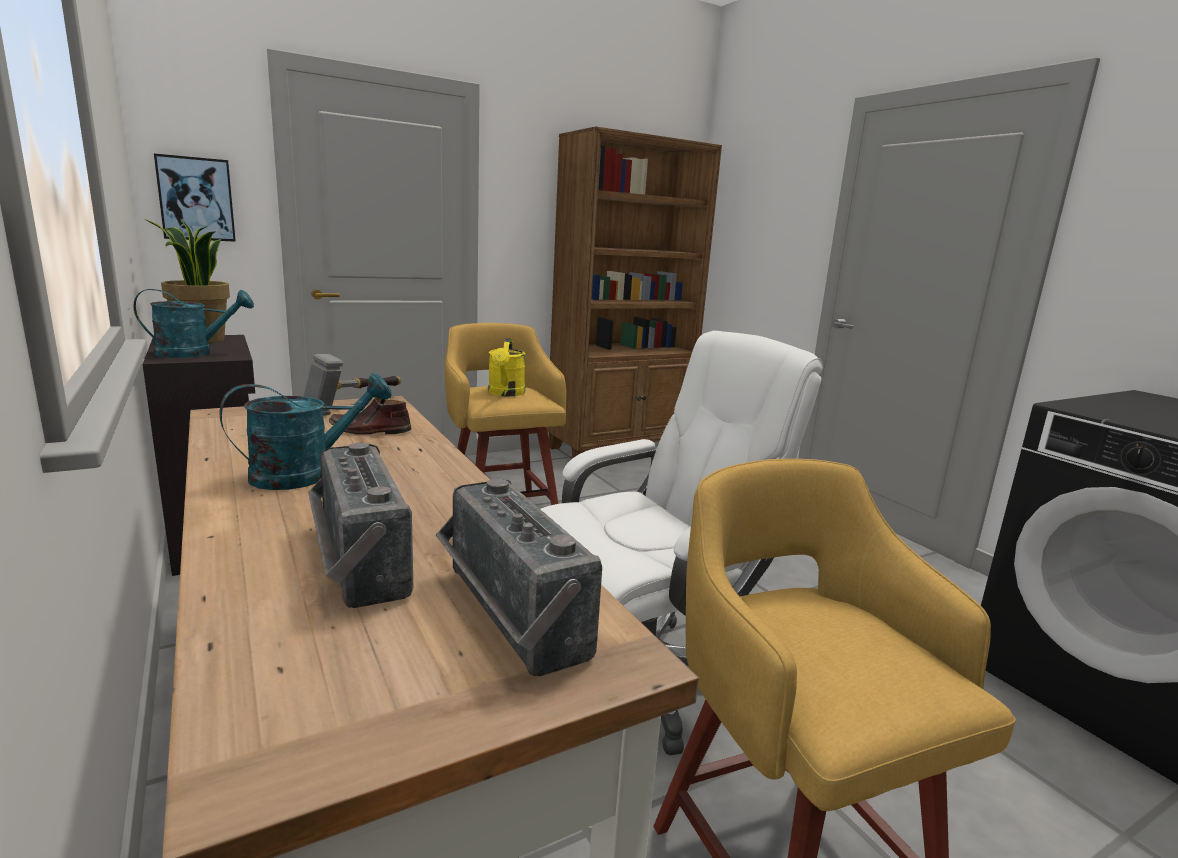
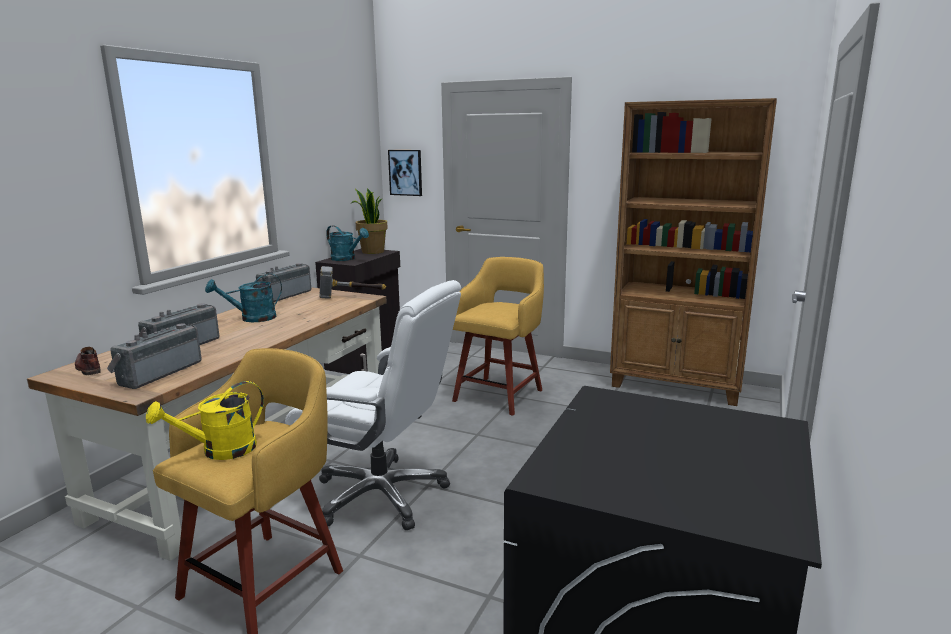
camera: 55 degrees right, 0 degrees up
turquoise watering can [220,373,392,490] -> turquoise watering can turned 135 degrees clockwise [205,274,282,322]
brown shoe [329,398,412,435] -> brown shoe moved to [75,347,101,375]
yellow watering can [488,338,525,396] -> yellow watering can moved to [146,381,264,460]
none -> radio [256,263,311,302]

